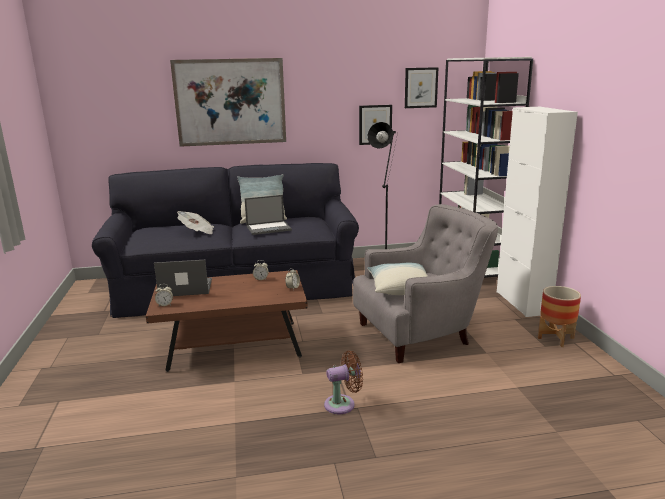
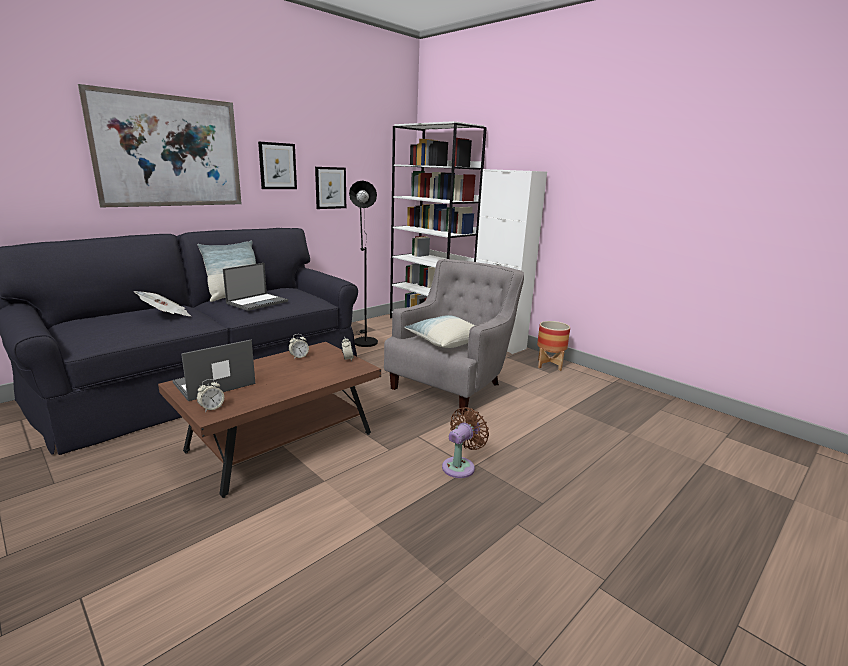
camera: 35 degrees left, 0 degrees up
picture [405,67,439,108] -> picture moved to [258,142,297,189]

